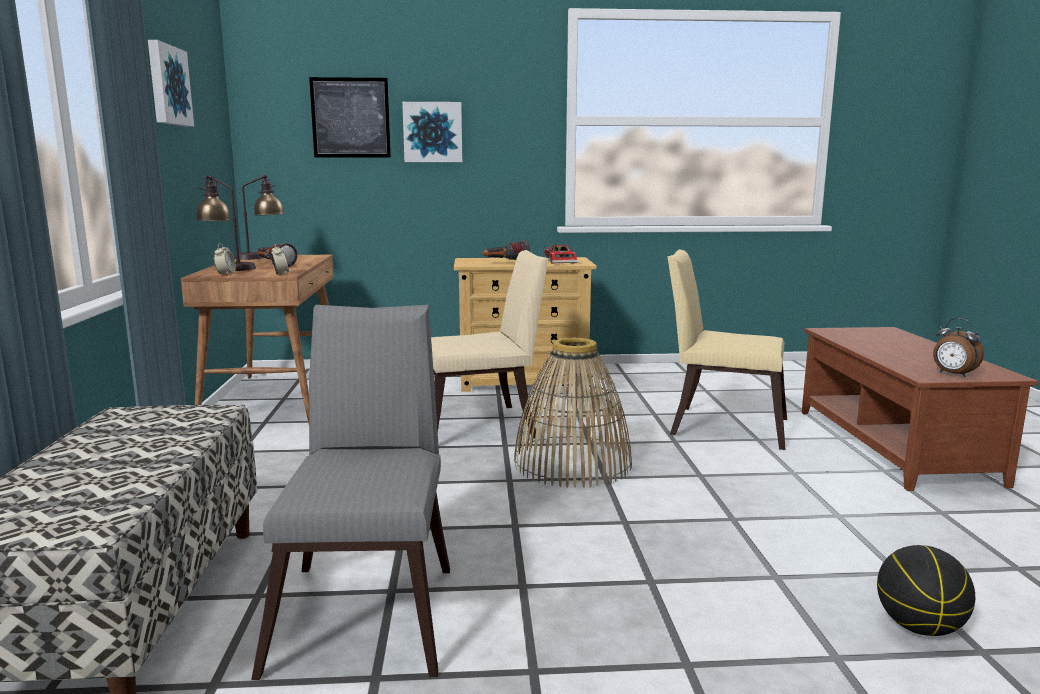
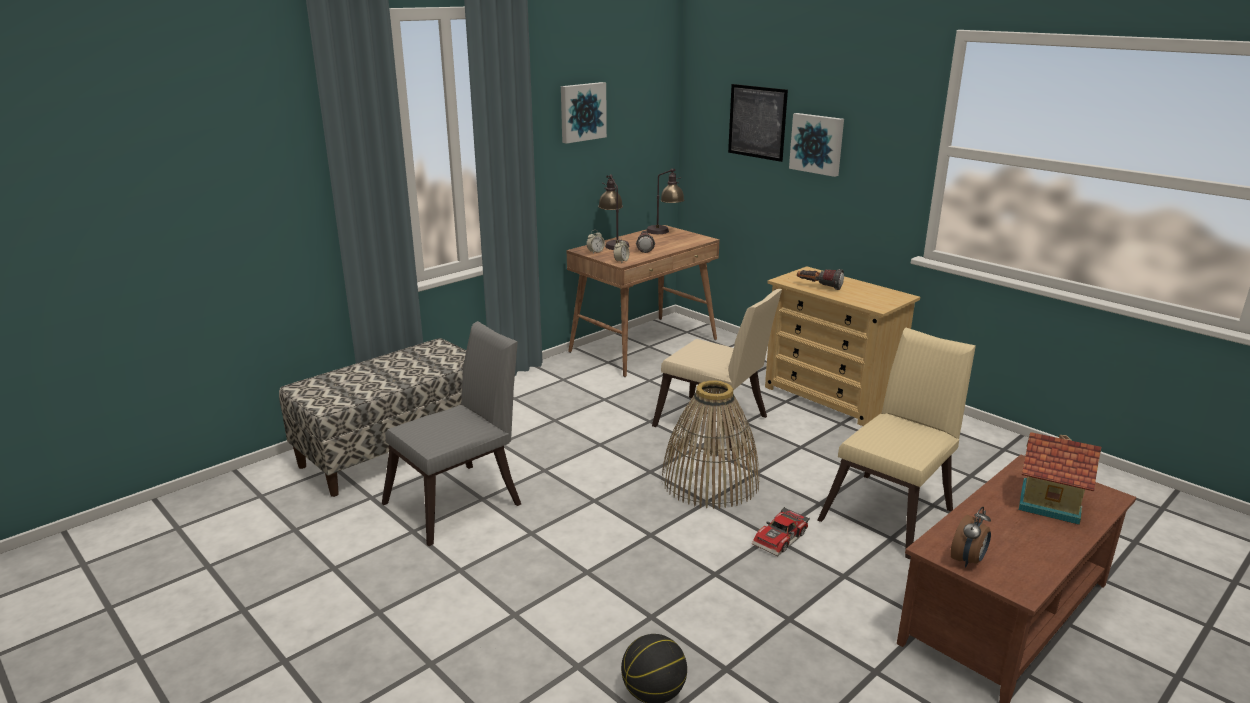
camera: 50 degrees right, 10 degrees up
toy car [544,245,577,264] -> toy car moved to [752,507,810,556]
beige chair [667,250,787,450] -> beige chair turned 60 degrees clockwise [818,328,976,559]
alarm clock [933,318,984,377] -> alarm clock turned 150 degrees counterclockwise [950,507,991,567]
none -> toy house [1019,432,1101,525]

